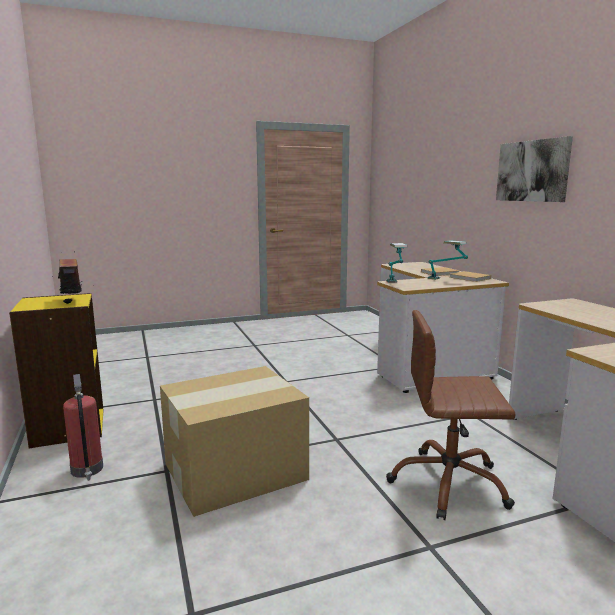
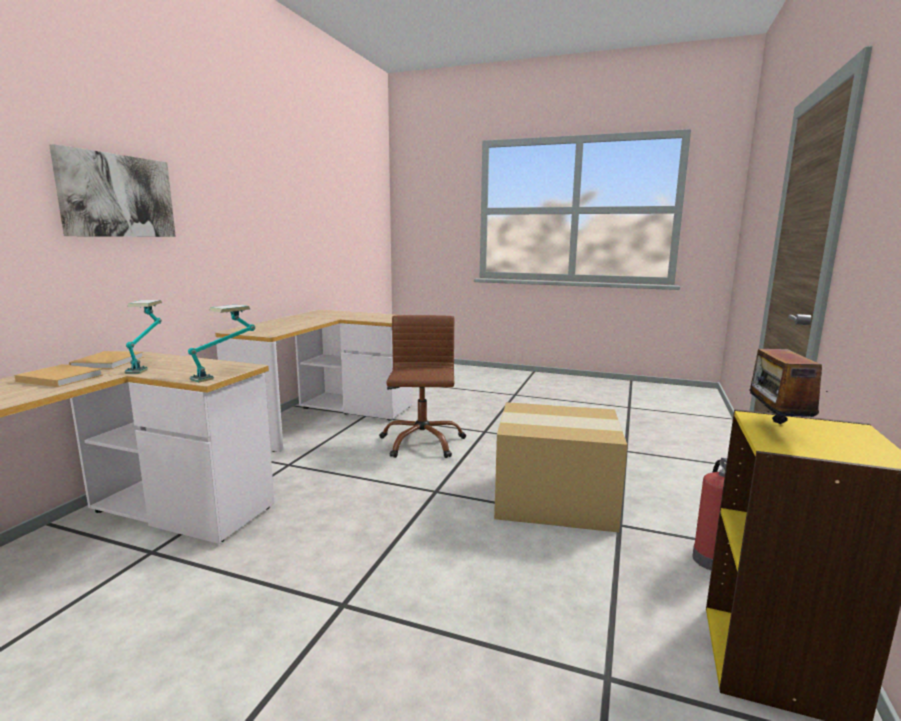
camera: 140 degrees left, 0 degrees up
brown office chair [386,310,516,520] -> brown office chair turned 135 degrees counterclockwise [380,315,466,458]

